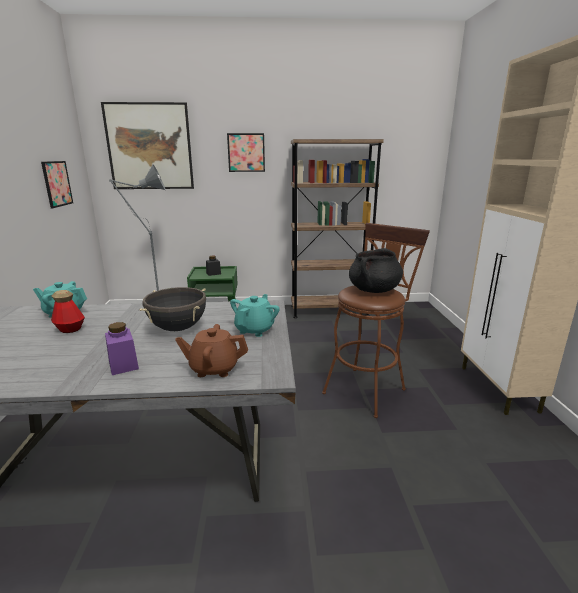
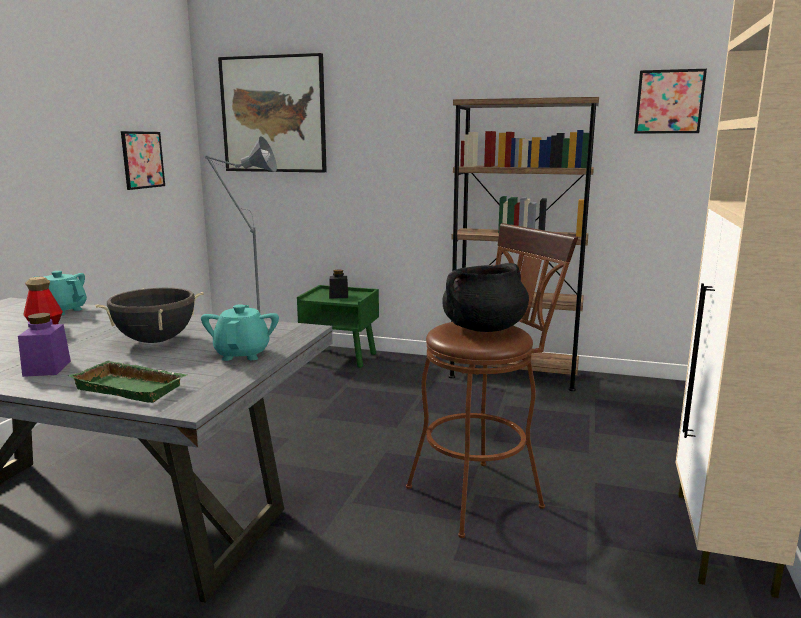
camera: 20 degrees right, 5 degrees down
brown teapot [175,324,248,377] -> green tray [68,361,187,403]
picture [227,133,265,172] -> picture moved to [634,69,707,133]
turquoise teapot [230,294,280,337] -> turquoise teapot turned 45 degrees counterclockwise [201,304,279,361]

